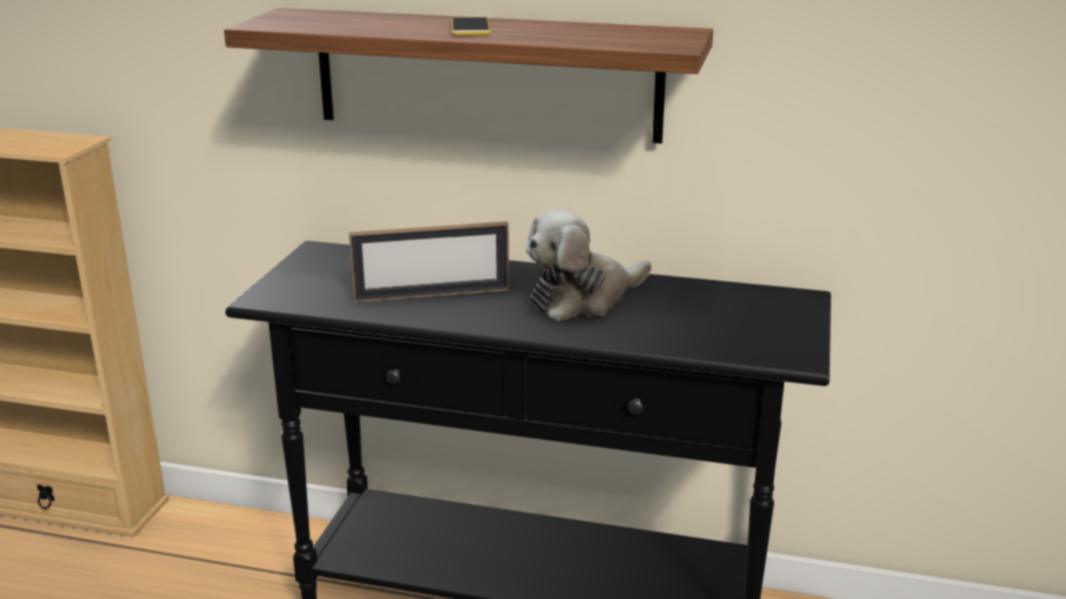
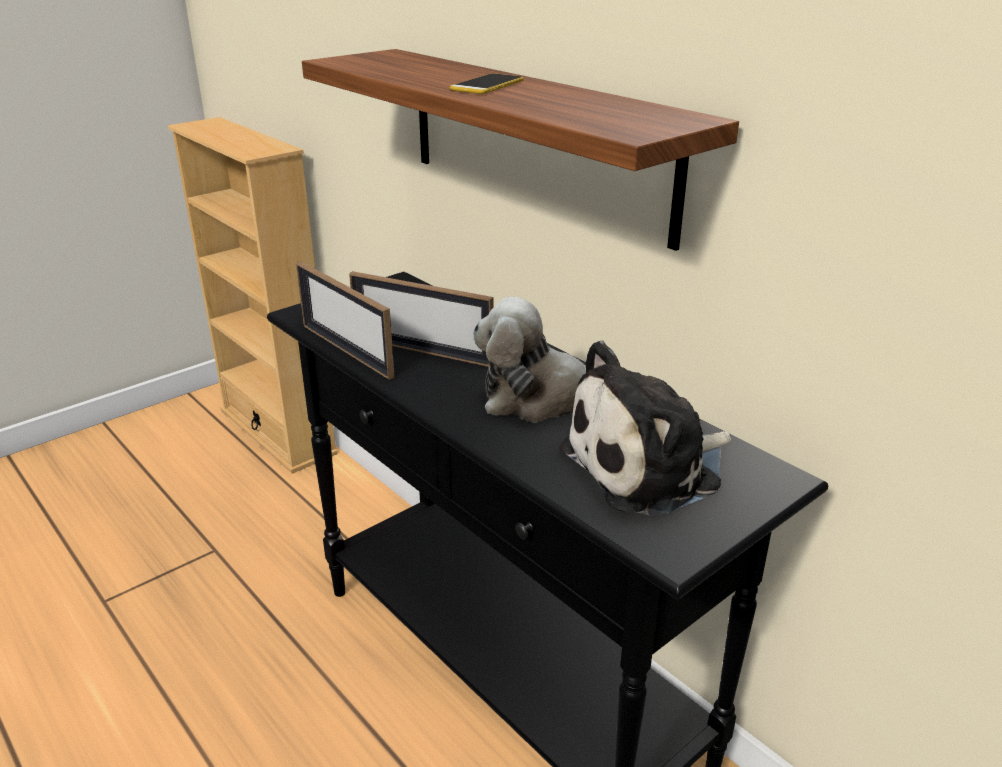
camera: 35 degrees right, 5 degrees up
none -> picture frame [296,262,395,380]
none -> plush toy [559,341,731,516]

